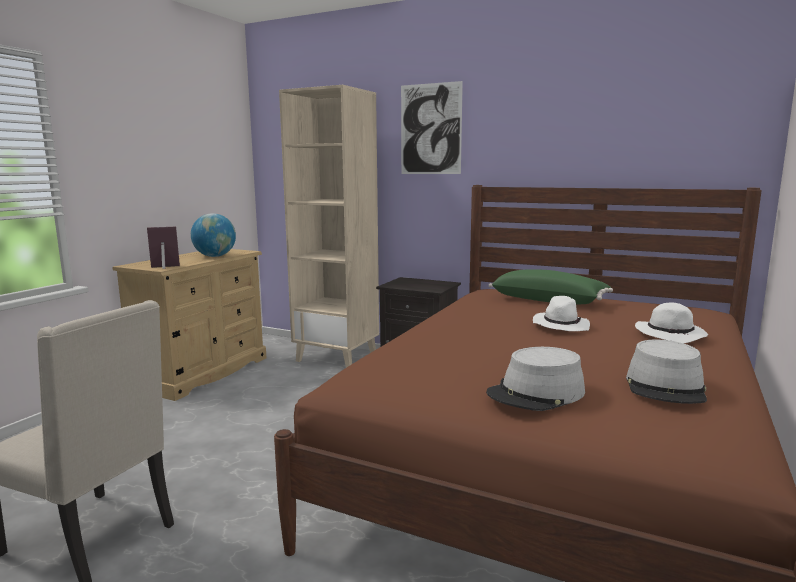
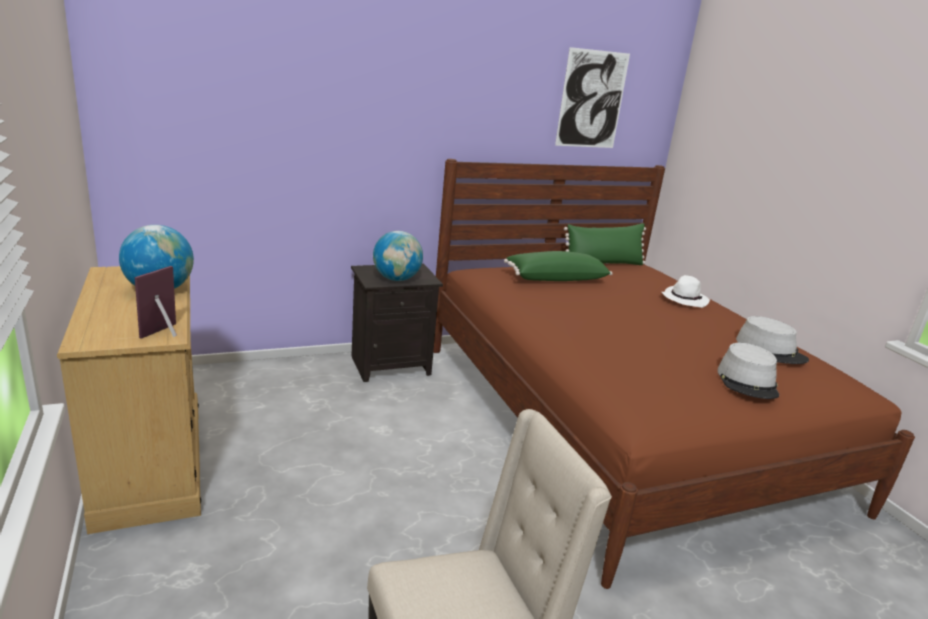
camera: 50 degrees left, 10 degrees up
beige bookcase [279,85,379,368] -> none
picture [401,81,463,174] -> picture moved to [555,47,630,148]
white hat [533,296,590,331] -> none
none -> globe [373,231,423,281]
none -> green pillow [564,223,646,265]

